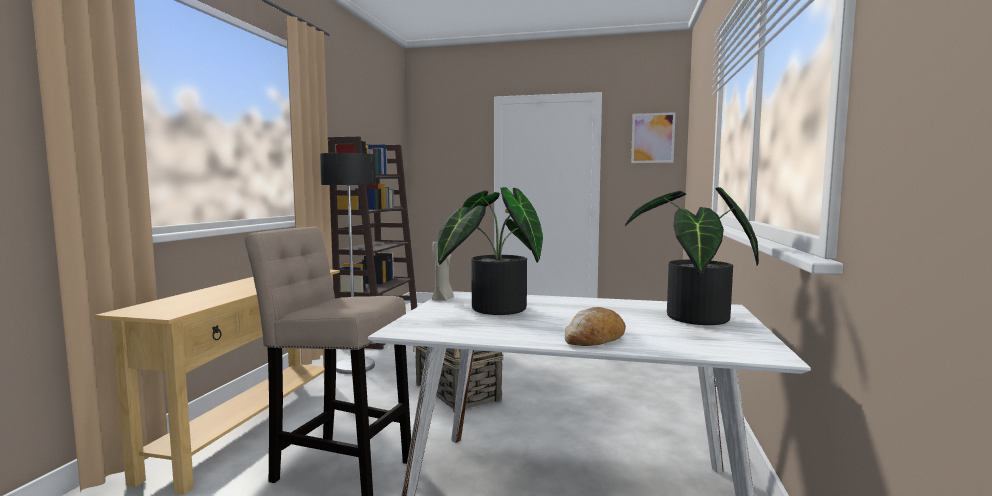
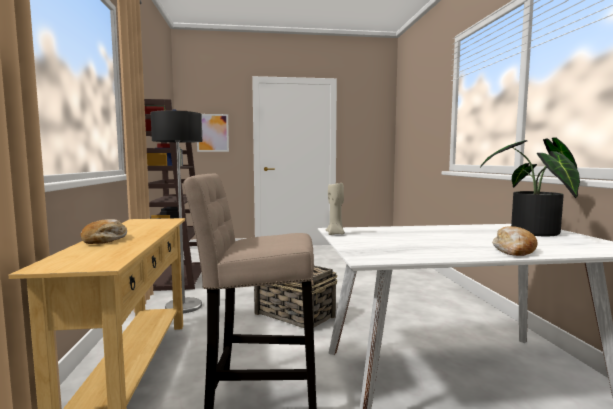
camera: 20 degrees left, 0 degrees up
potted plant [438,187,543,315] -> none
picture [631,112,676,163] -> picture moved to [197,114,229,152]
none -> bread [81,219,127,244]

